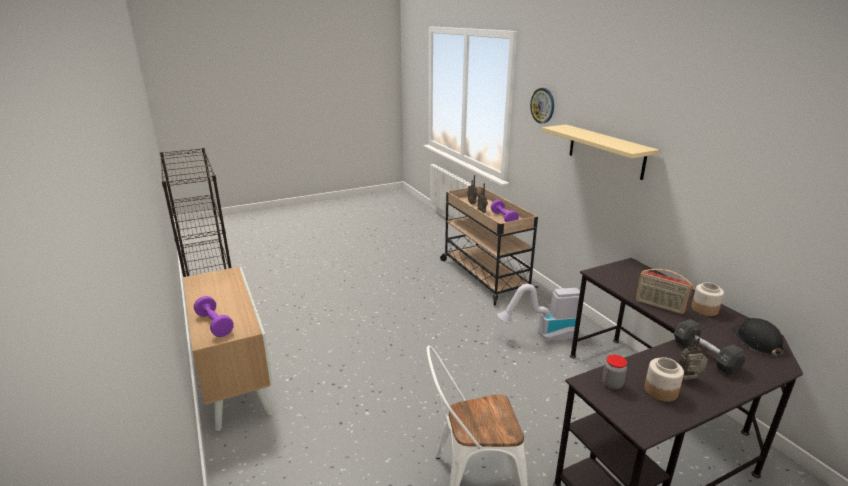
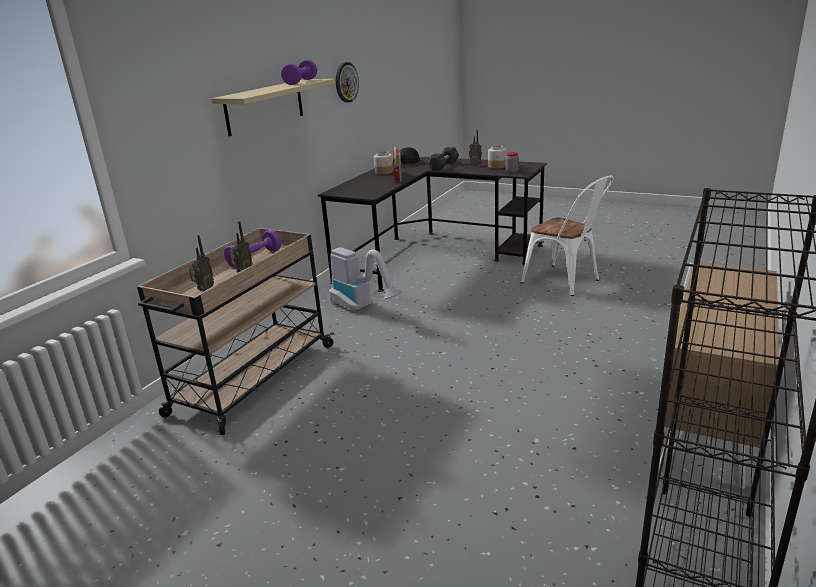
camera: 125 degrees left, 0 degrees up
purple dumbbell [194,296,234,337] -> purple dumbbell moved to [281,60,317,85]
wall clock [530,88,554,124] -> wall clock moved to [336,62,359,103]

